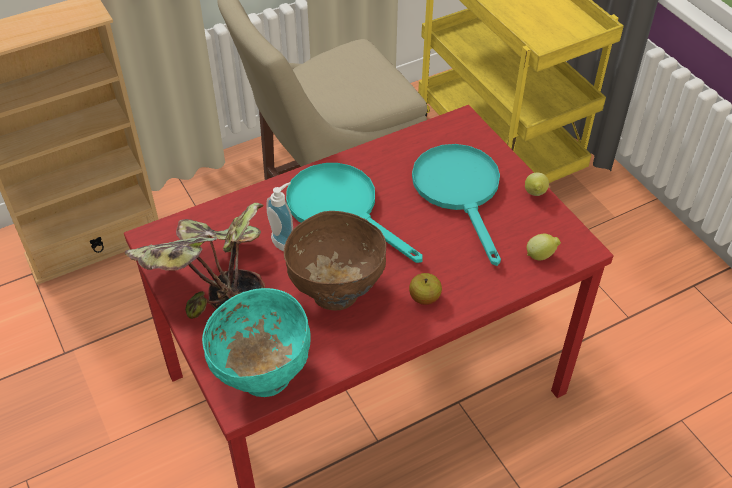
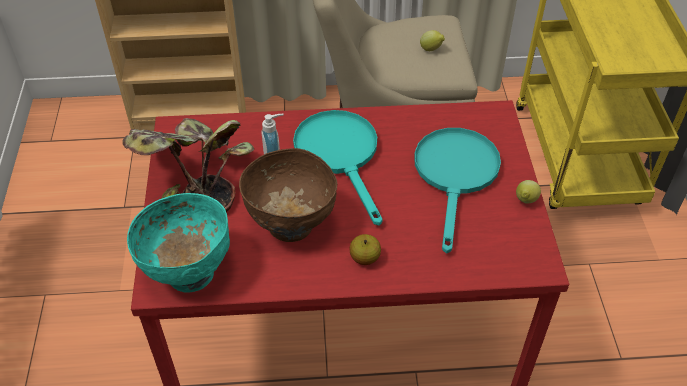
camera: 25 degrees right, 0 degrees up
lemon [527,234,561,260] -> lemon moved to [420,30,445,51]

